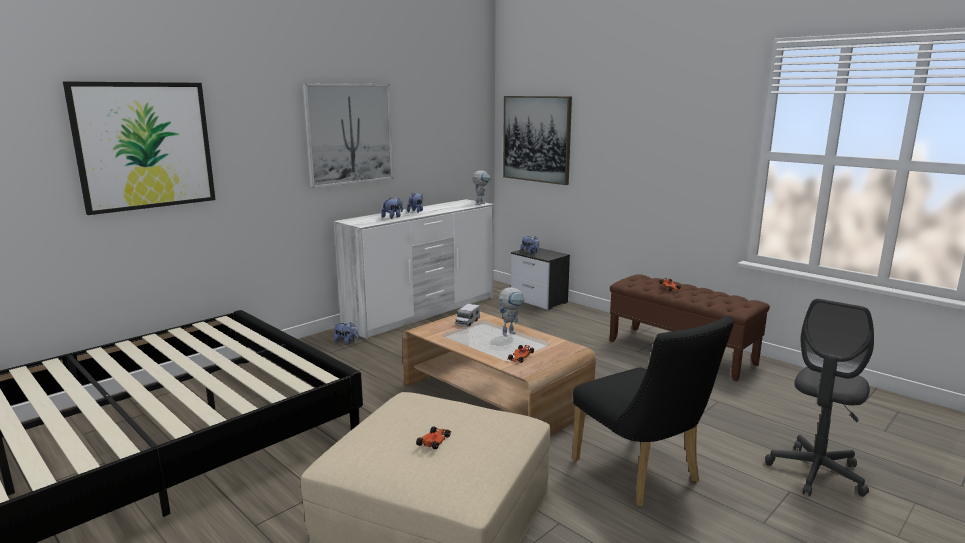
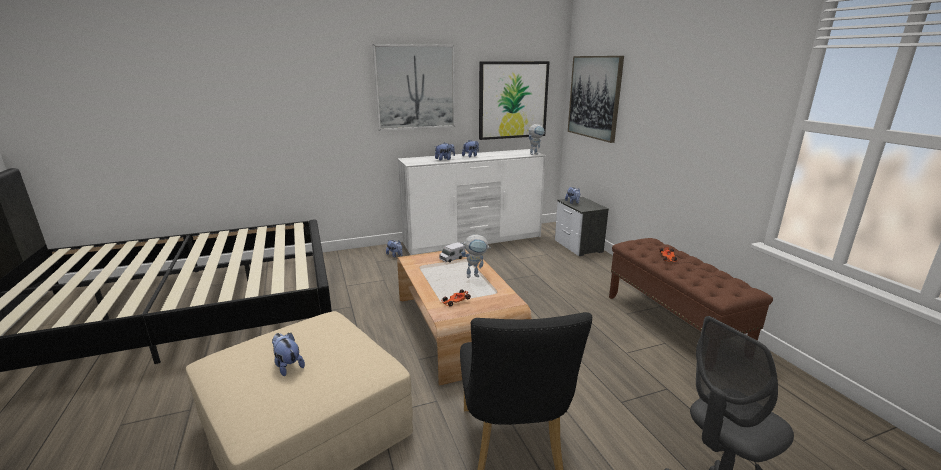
camera: 25 degrees right, 5 degrees up
picture [63,81,216,215] -> picture moved to [479,61,550,140]
toy car [416,426,452,449] -> plush toy [272,333,305,376]

